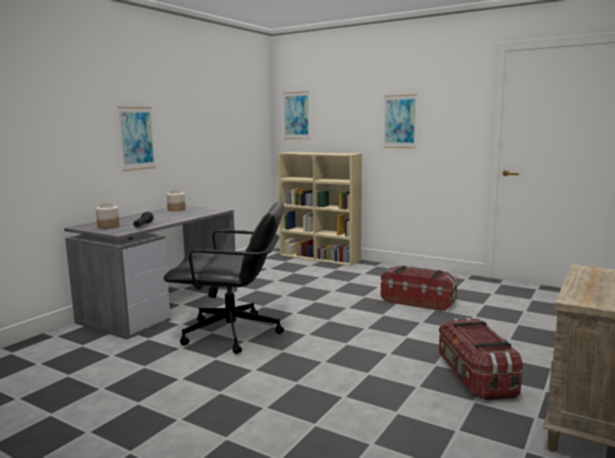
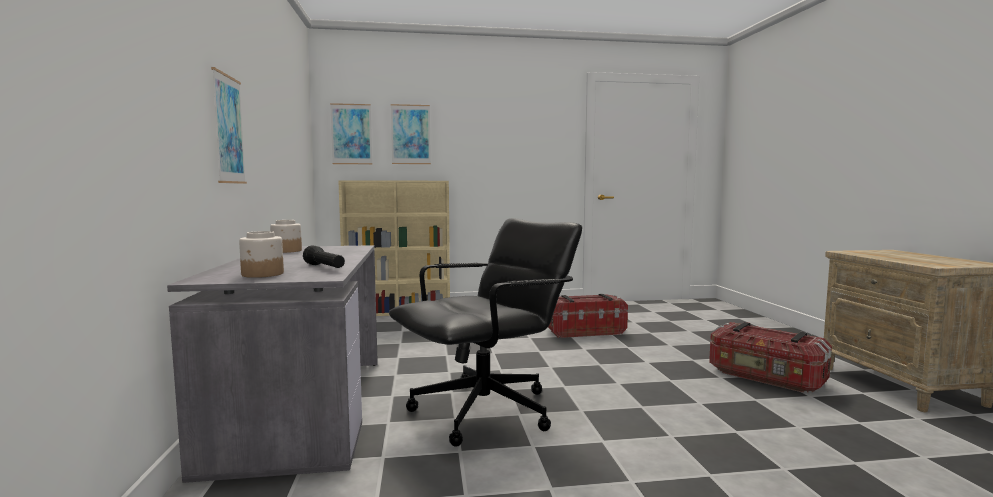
camera: 40 degrees left, 5 degrees down
picture [383,94,417,148] -> picture moved to [391,104,431,164]

